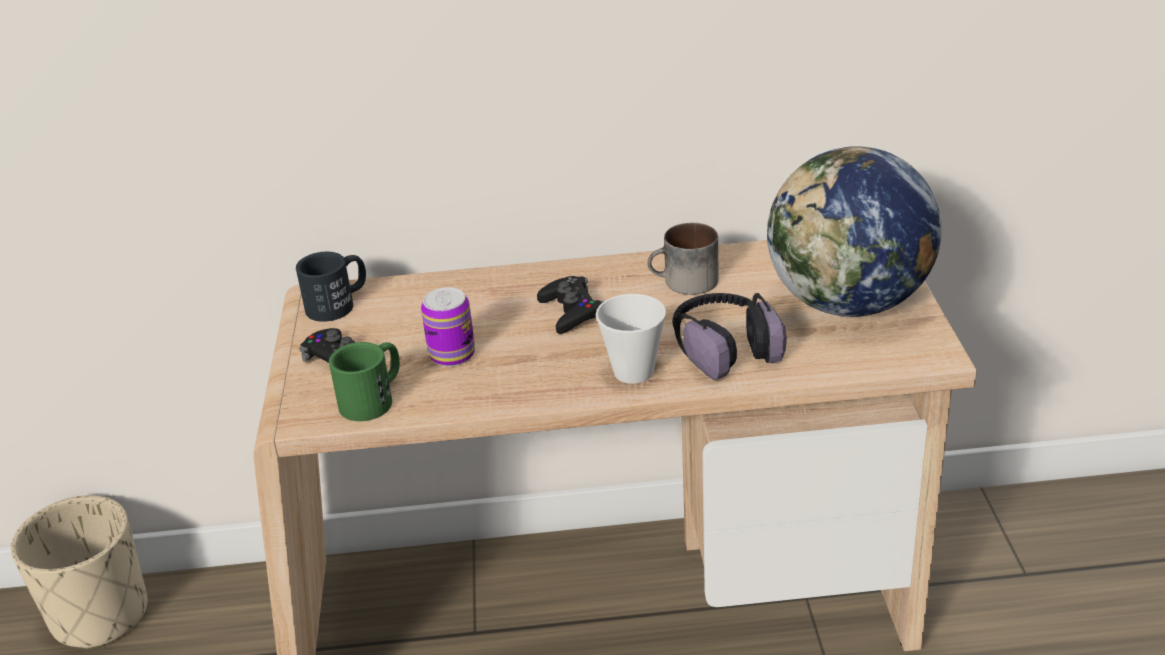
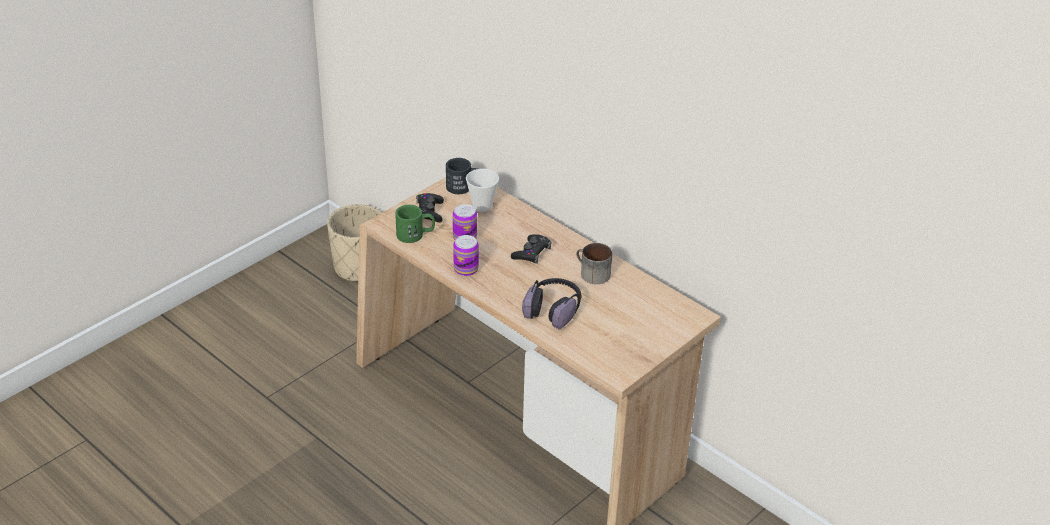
camera: 45 degrees right, 5 degrees up
cup [596,294,666,384] -> cup moved to [466,169,499,212]
globe [767,146,942,317] -> none
none -> can [453,235,479,276]

